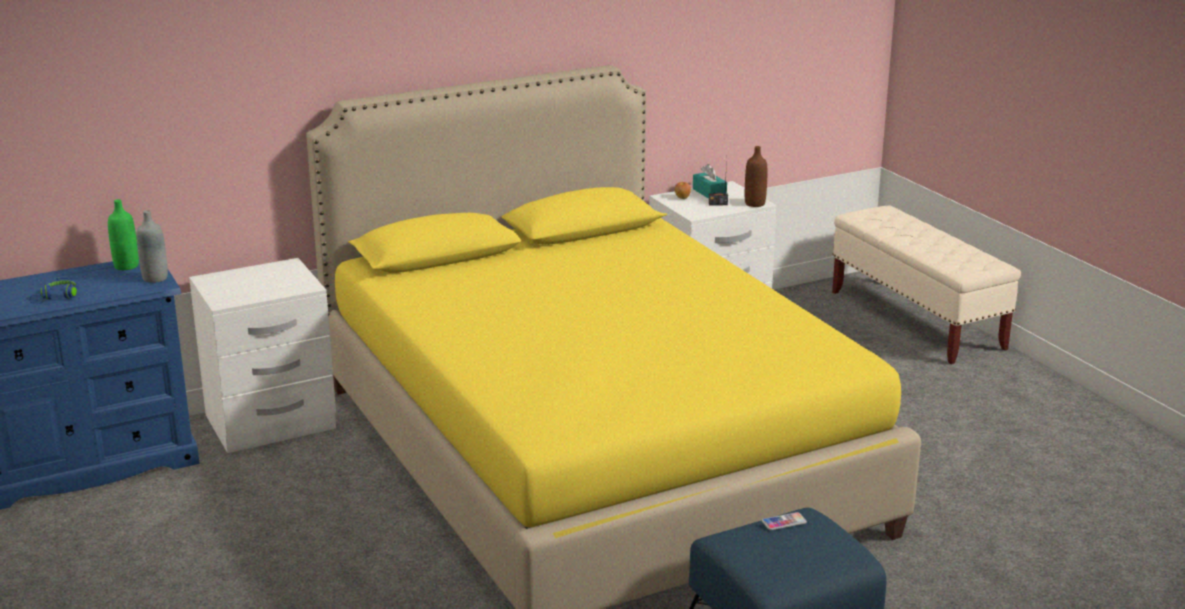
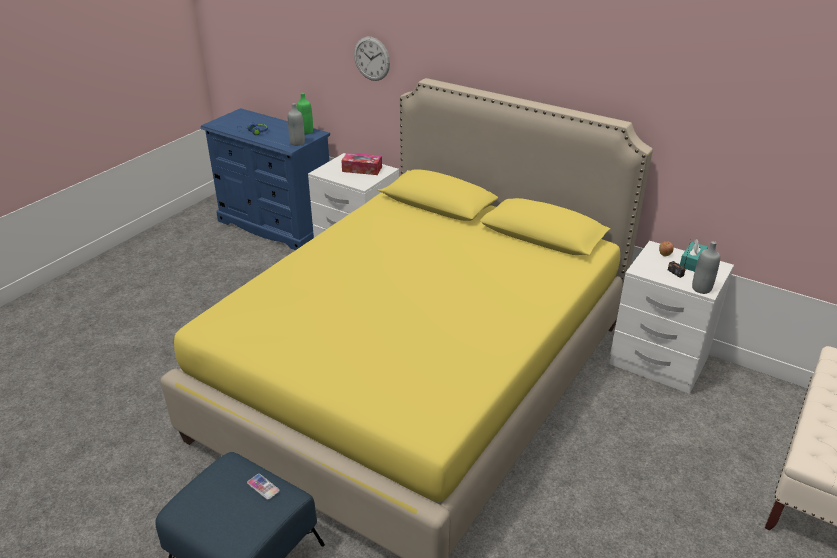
camera: 60 degrees right, 10 degrees up
brown bottle [745,146,767,207] -> grey bottle [692,241,720,294]
none -> tissue box [341,153,382,175]
none -> wall clock [354,37,390,81]

